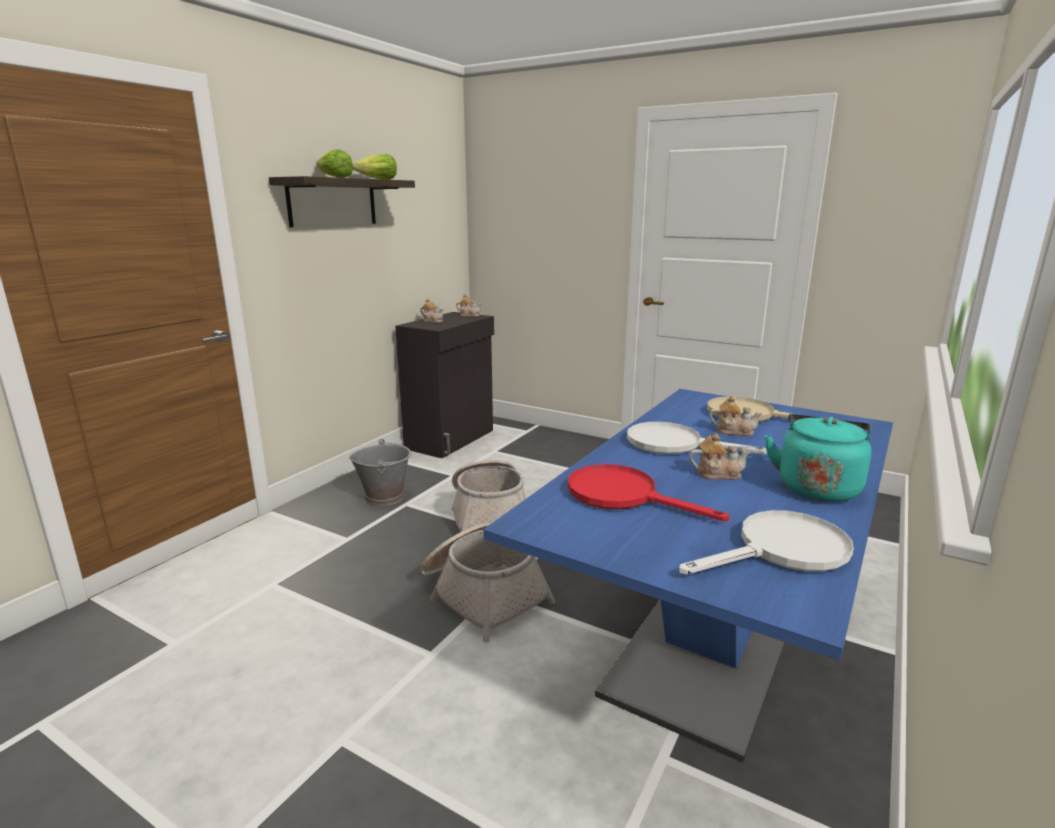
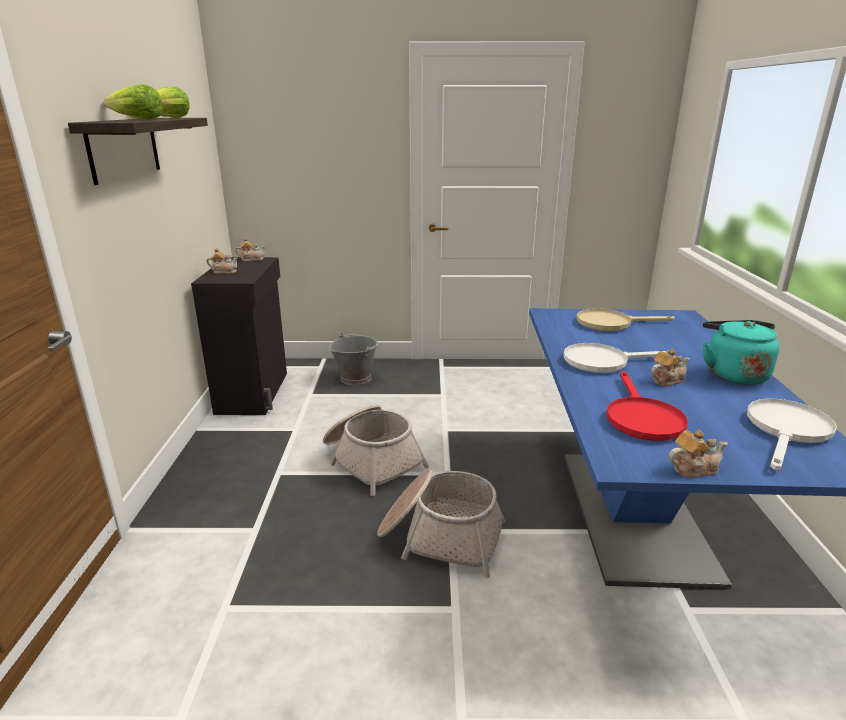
camera: 30 degrees left, 5 degrees up
grey bucket [349,439,412,506] -> grey bucket moved to [329,333,378,385]
red frying pan [568,464,729,521] -> red frying pan turned 90 degrees counterclockwise [607,371,688,441]
teapot [709,395,762,436] -> teapot moved to [668,430,728,478]

